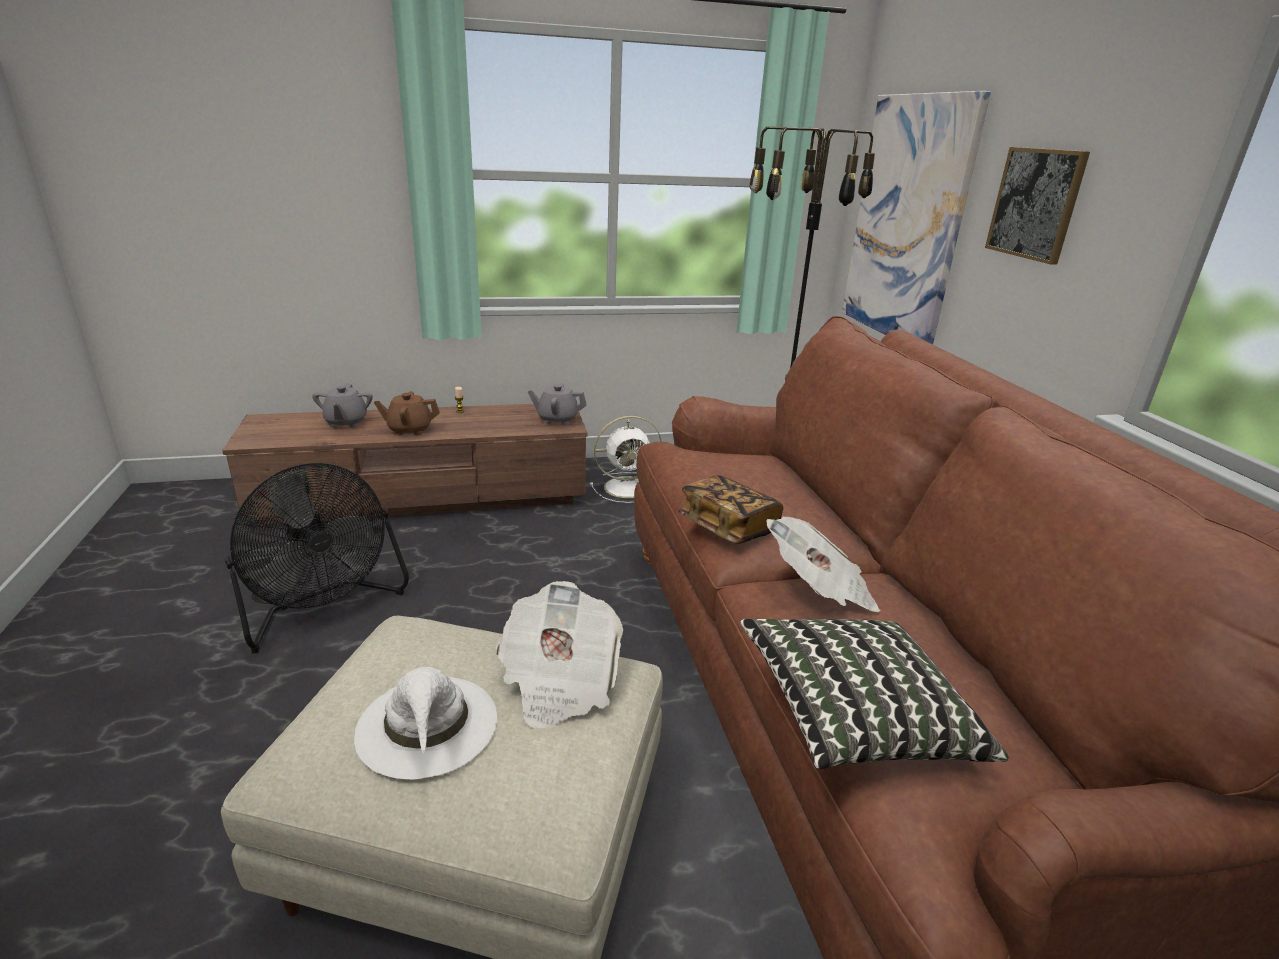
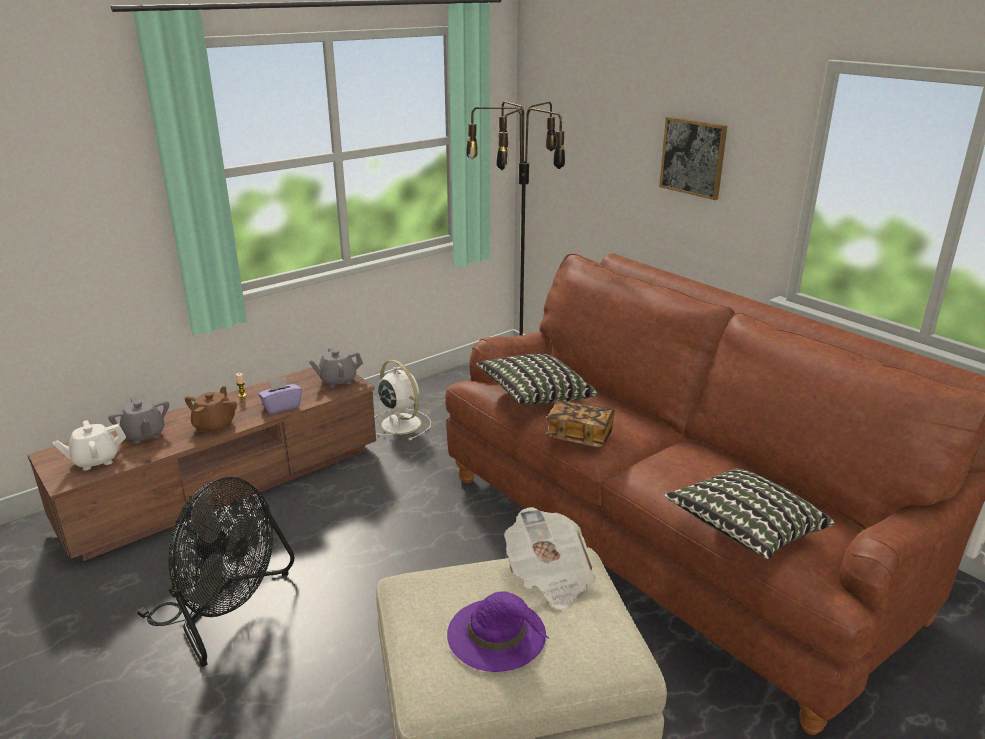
camera: 25 degrees left, 0 degrees up
white hat [354,667,497,780] -> purple hat [447,591,549,672]
brown teapot [374,391,440,436] -> brown teapot turned 135 degrees clockwise [185,386,237,434]
white fan [590,416,662,503] -> white fan turned 90 degrees counterclockwise [375,360,431,440]
newspaper [766,517,880,612] -> none
picture [842,91,991,344] -> none
none -> white teapot [53,420,126,471]
none -> purple tissue box [258,377,302,414]
none -> pillow [476,354,598,404]

